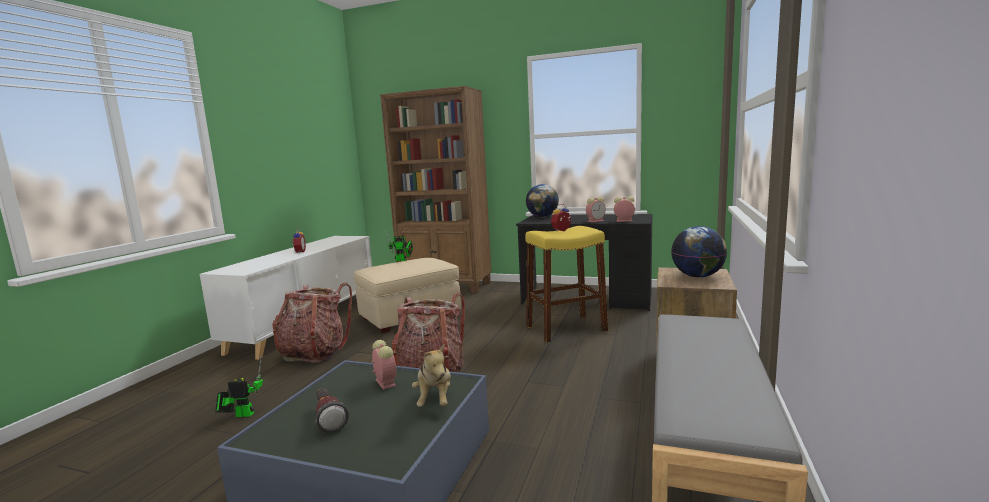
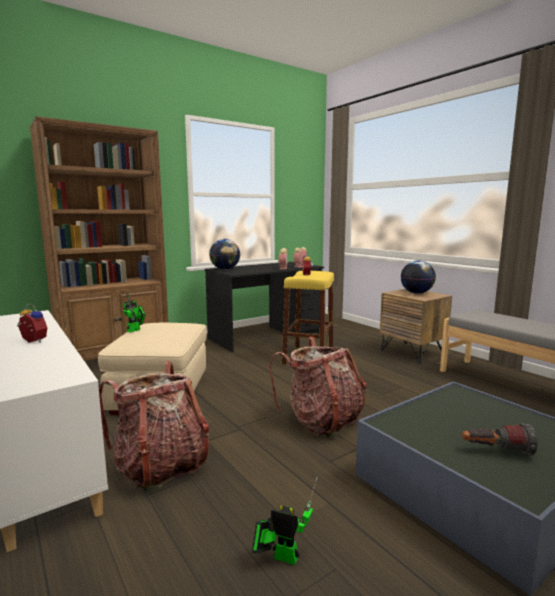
camera: 55 degrees left, 0 degrees up
toy robot [215,356,263,417] -> toy robot turned 75 degrees clockwise [252,477,318,565]
alarm clock [371,340,396,390] -> none
plush toy [412,344,451,407] -> none

